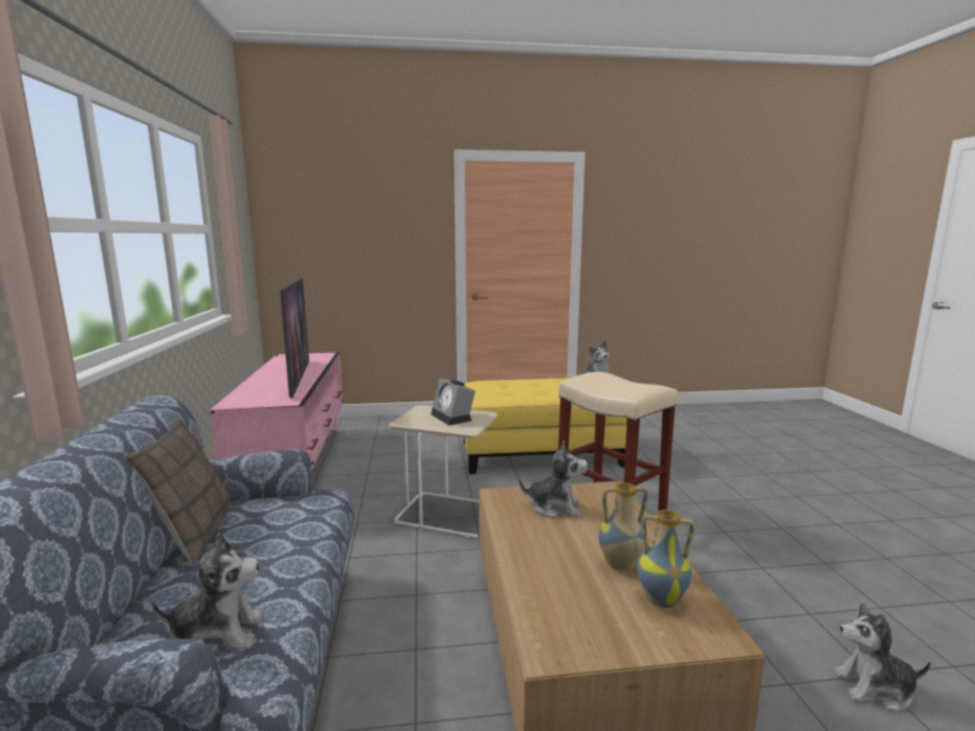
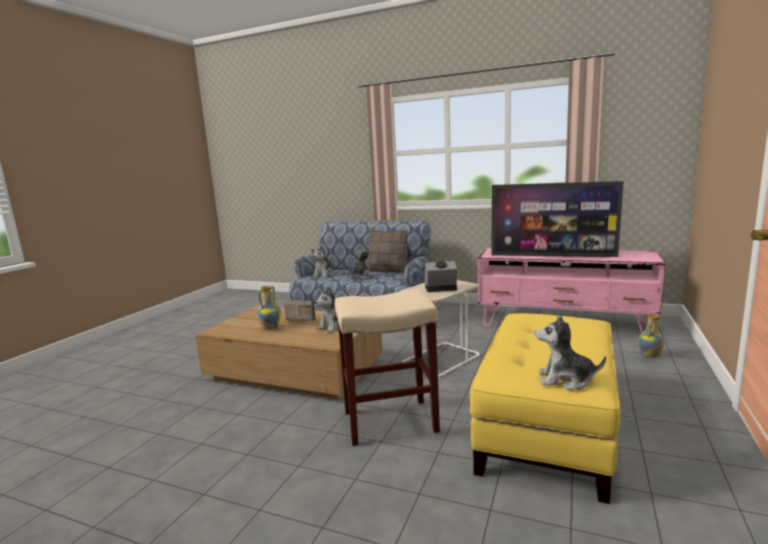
camera: 120 degrees right, 0 degrees up
vase [637,510,695,608] -> vase moved to [638,314,665,358]
plush toy [833,603,931,711] -> plush toy moved to [349,245,372,280]
none -> radio [284,300,316,321]

